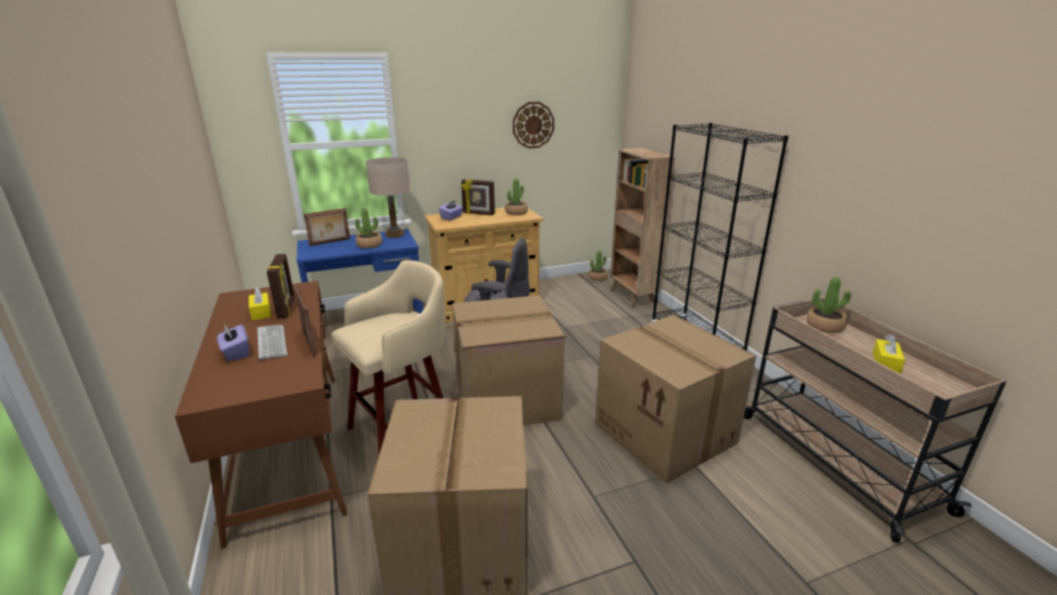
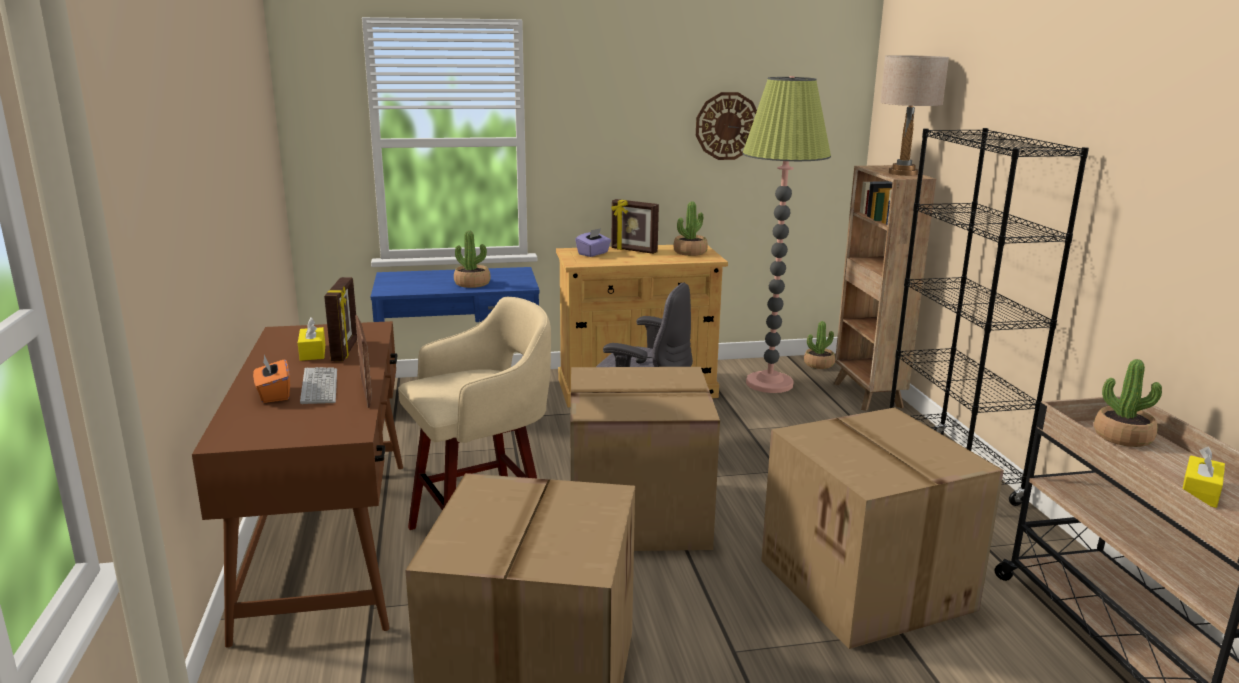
camera: 10 degrees right, 5 degrees down
purple tissue box [217,324,249,361] -> orange tissue box [253,355,290,403]
picture frame [304,208,350,246] -> none
beige table lamp [366,157,410,238] -> beige table lamp moved to [880,55,949,176]
none -> floor lamp [742,76,831,393]

